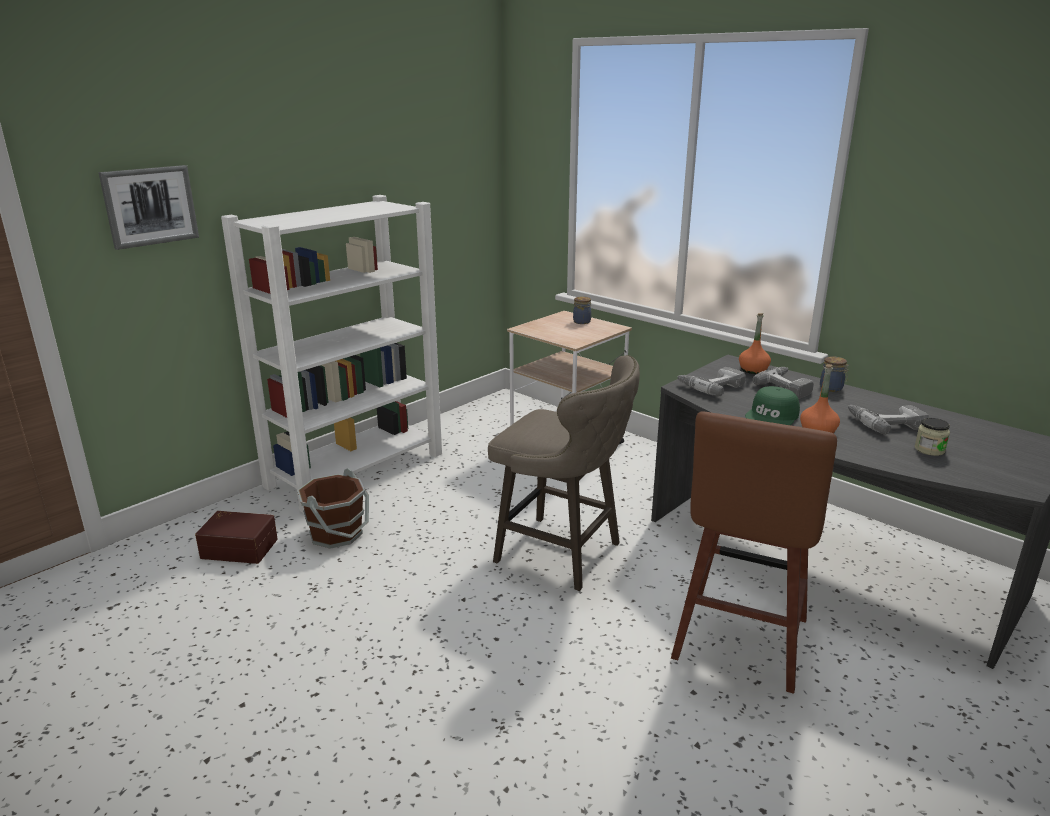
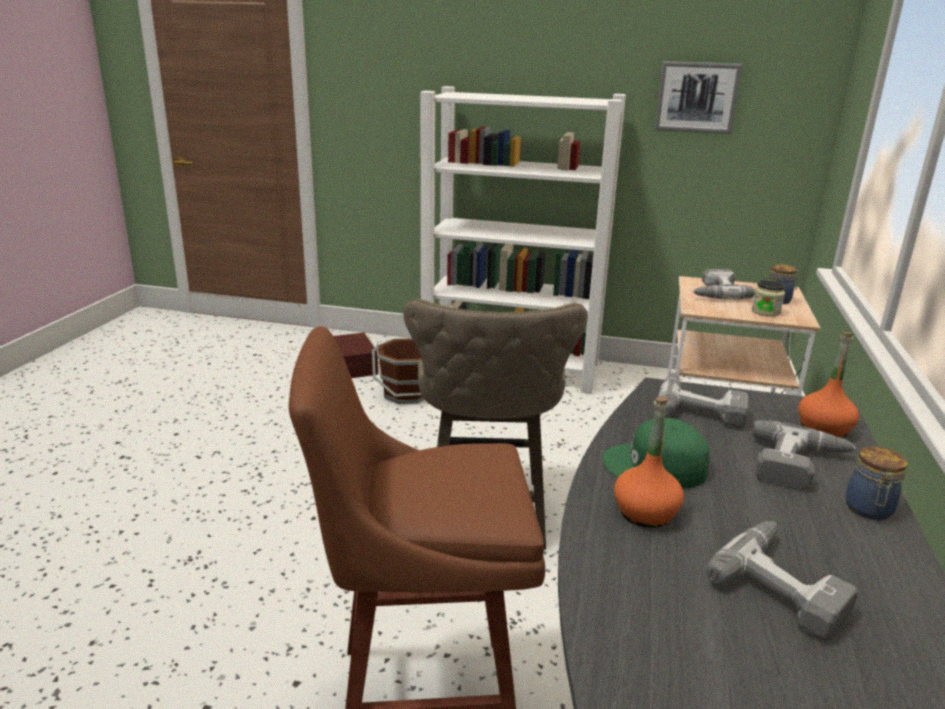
camera: 60 degrees right, 0 degrees up
picture [99,165,199,250] -> picture moved to [654,61,742,134]
jar [915,418,950,456] -> jar moved to [752,280,785,317]
none -> power drill [692,269,755,299]

